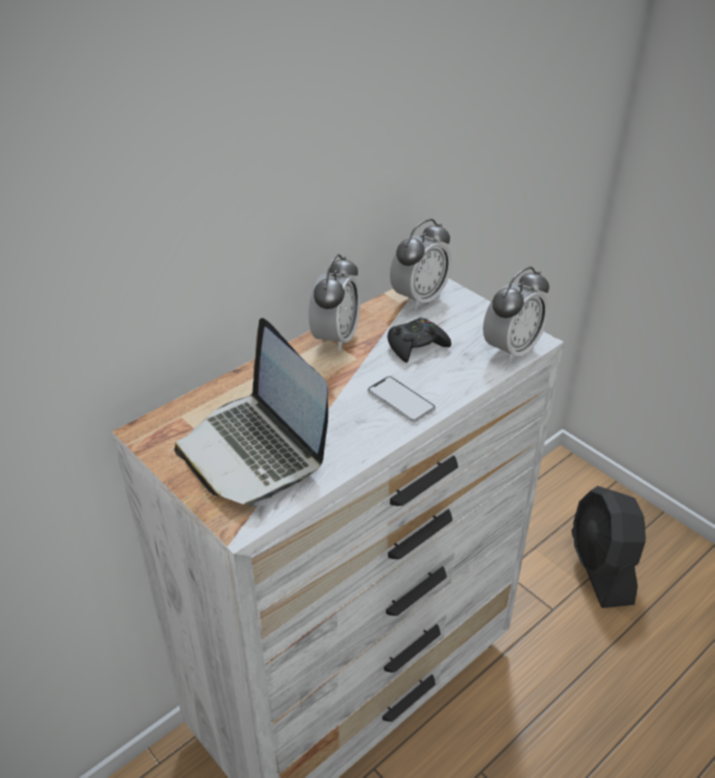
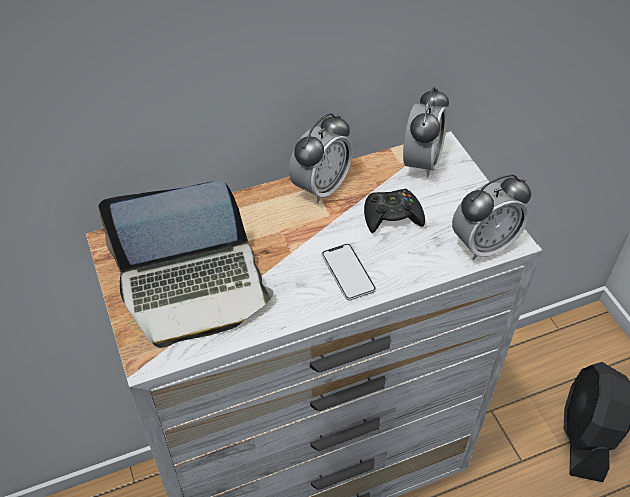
camera: 20 degrees right, 10 degrees up
laptop [174,318,328,507] -> laptop turned 90 degrees counterclockwise [98,181,274,348]
alarm clock [390,219,452,310] -> alarm clock turned 45 degrees counterclockwise [403,87,449,178]

